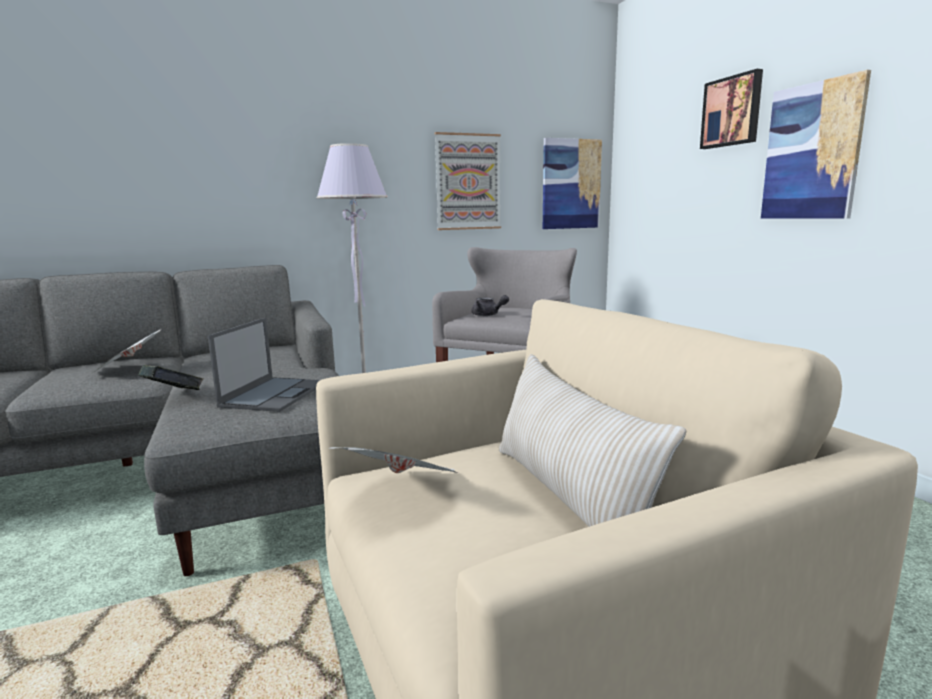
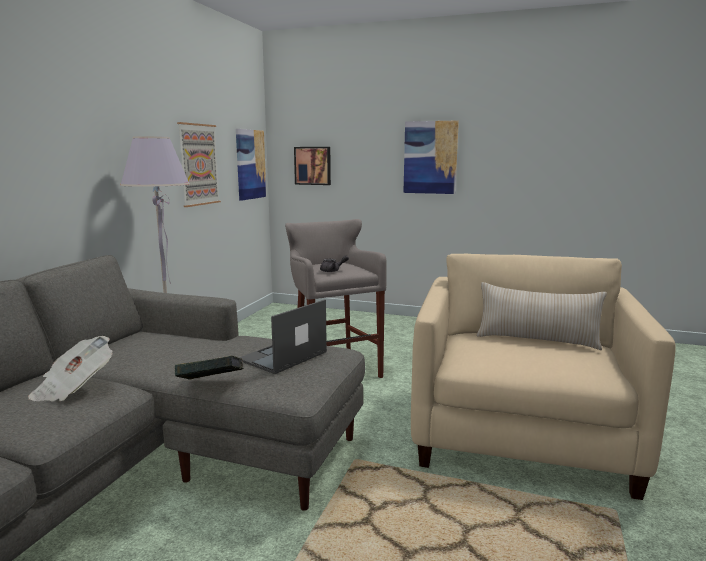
camera: 50 degrees left, 0 degrees up
laptop [208,318,320,412] -> laptop turned 105 degrees counterclockwise [239,299,327,374]
newspaper [328,447,458,473] -> none
picture [700,69,763,149] -> picture moved to [294,147,331,185]

